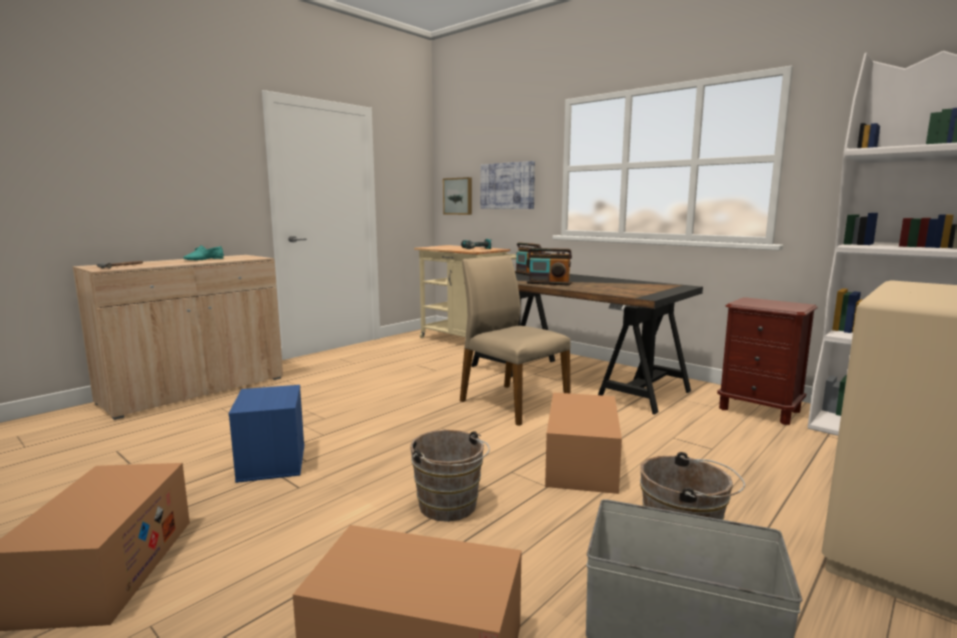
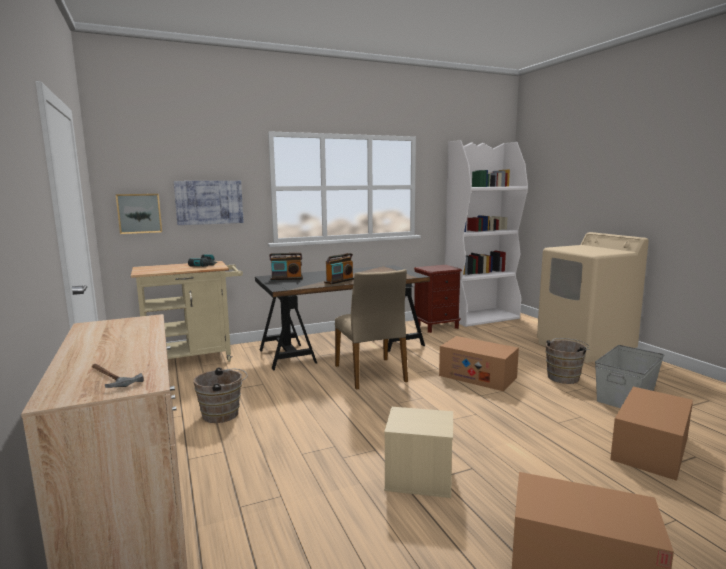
camera: 65 degrees left, 0 degrees up
turquoise shoe [183,245,224,260] -> none
blue storage box [228,385,304,483] -> beige storage box [384,407,453,498]
brown bucket [410,430,490,522] -> brown bucket moved to [193,367,248,423]
beige chair [460,255,571,426] -> beige chair turned 90 degrees counterclockwise [335,269,408,390]

